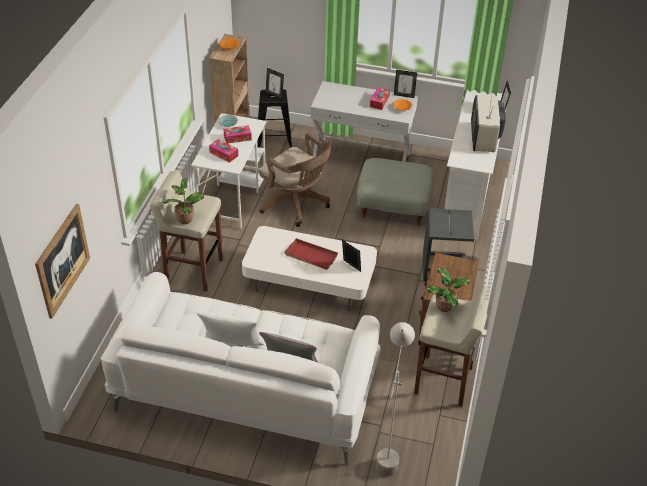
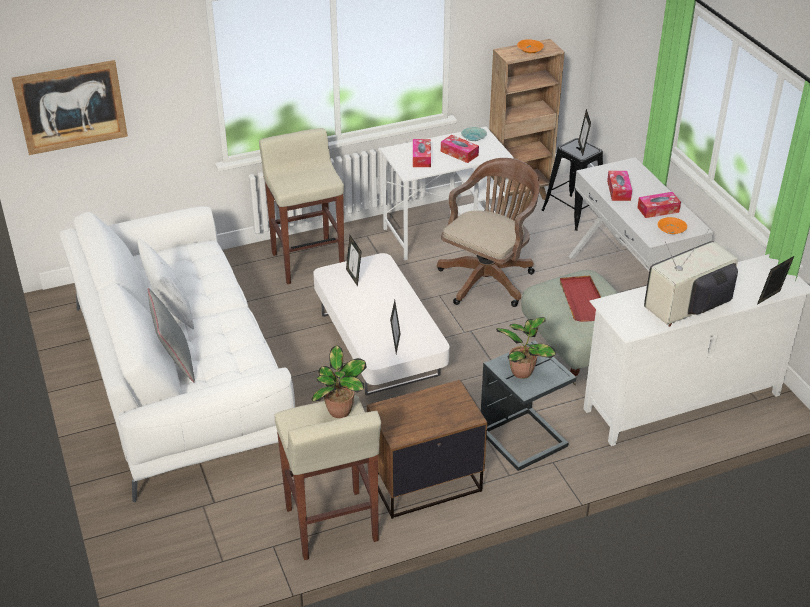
camera: 55 degrees right, 5 degrees down
potted plant [162,178,204,224] -> potted plant moved to [496,317,556,379]
brown office chair [260,133,331,227] -> brown office chair turned 150 degrees counterclockwise [437,158,540,307]
red tray [285,238,338,270] -> red tray moved to [560,276,601,322]
grey floor lamp [376,322,415,476] -> none
picture frame [394,70,417,98] -> picture frame moved to [346,235,362,287]
none -> tissue box [607,171,632,201]

